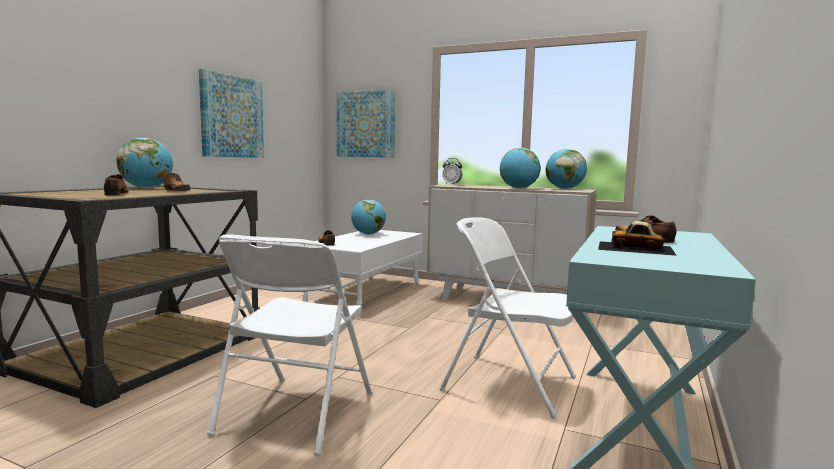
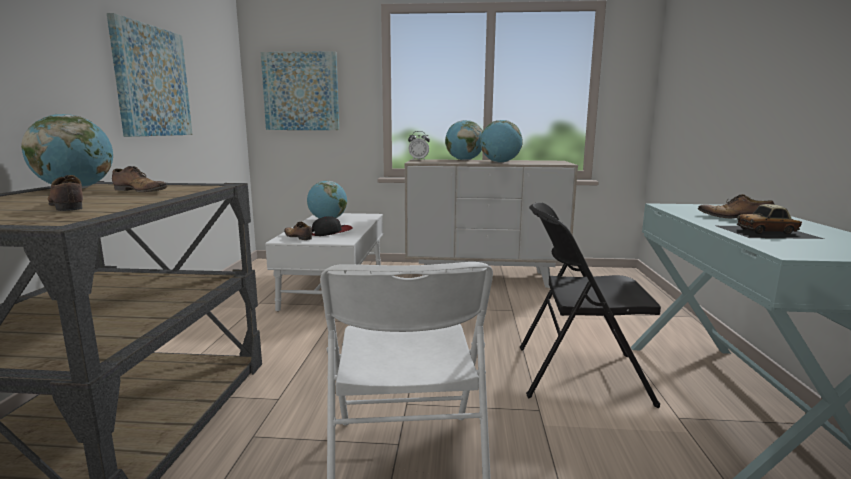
camera: 20 degrees left, 5 degrees up
white chair [439,217,576,419] -> black chair [520,202,661,408]
globe [546,149,587,189] -> globe moved to [445,120,483,161]
none -> cap [311,216,352,236]

